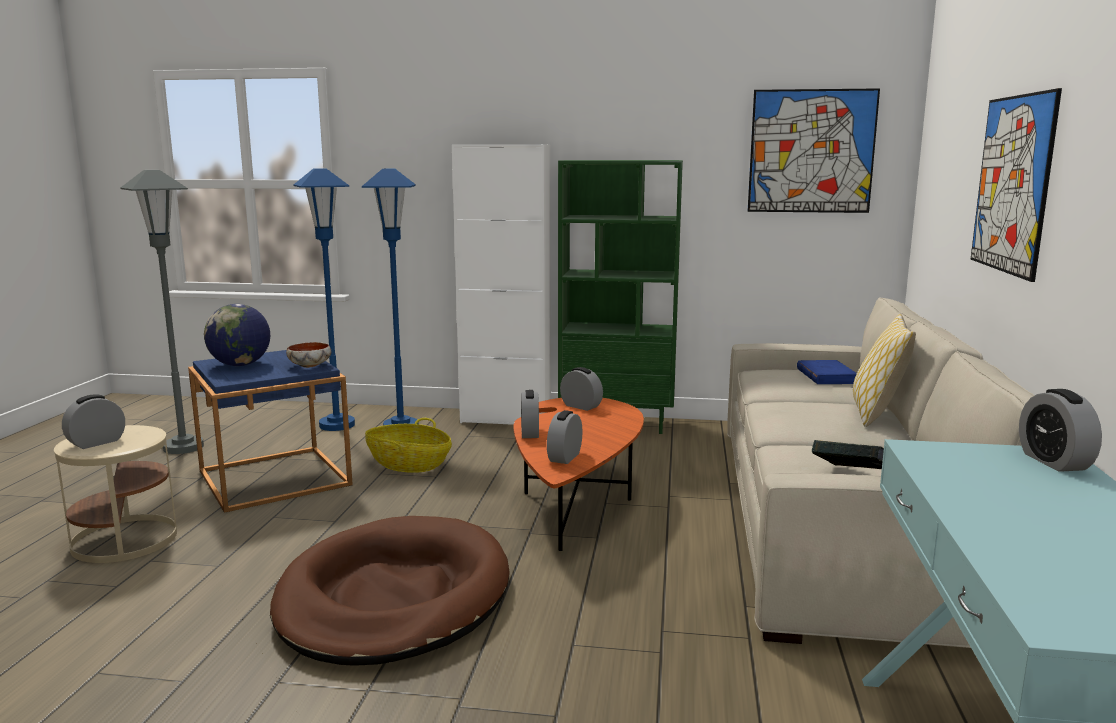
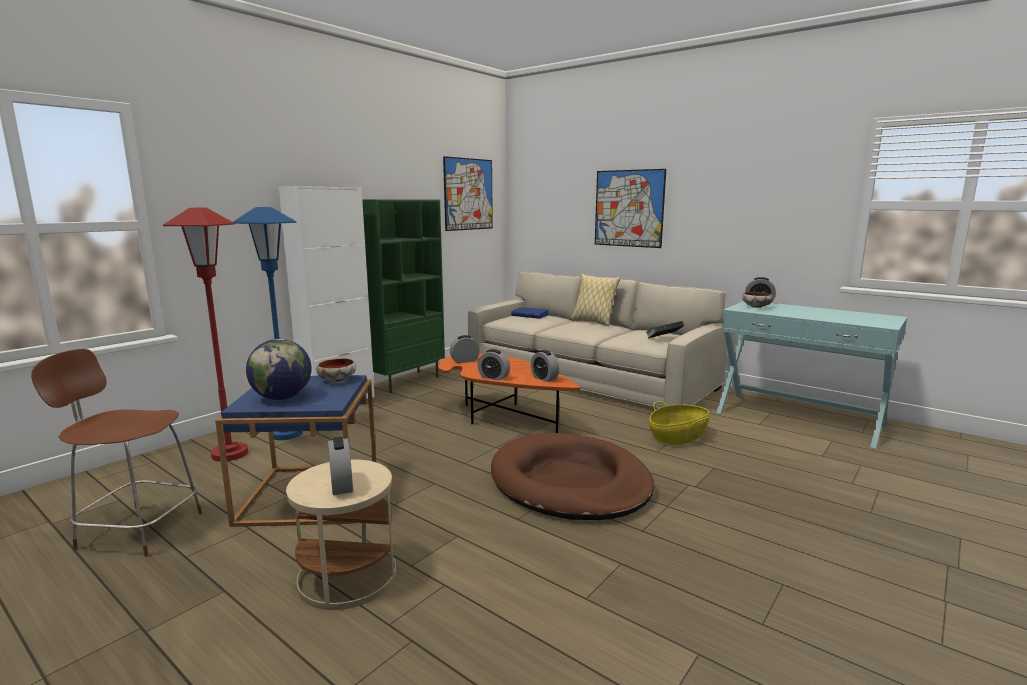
camera: 60 degrees left, 0 degrees up
grey floor lamp [120,170,204,454] -> brown stool [31,349,202,557]
blue floor lamp [293,168,355,431] -> red floor lamp [163,208,248,462]
basket [365,418,452,473] -> basket moved to [649,401,710,445]
none -> bowl [742,292,773,308]

